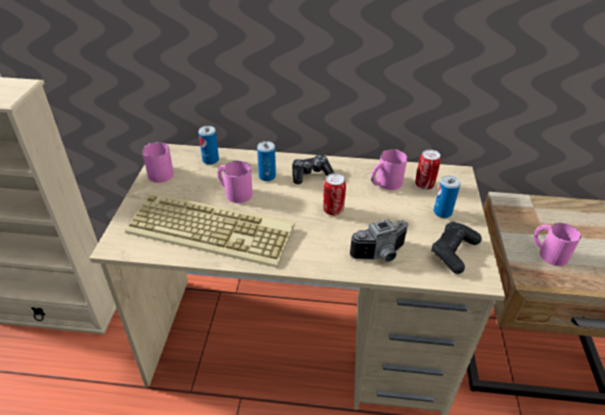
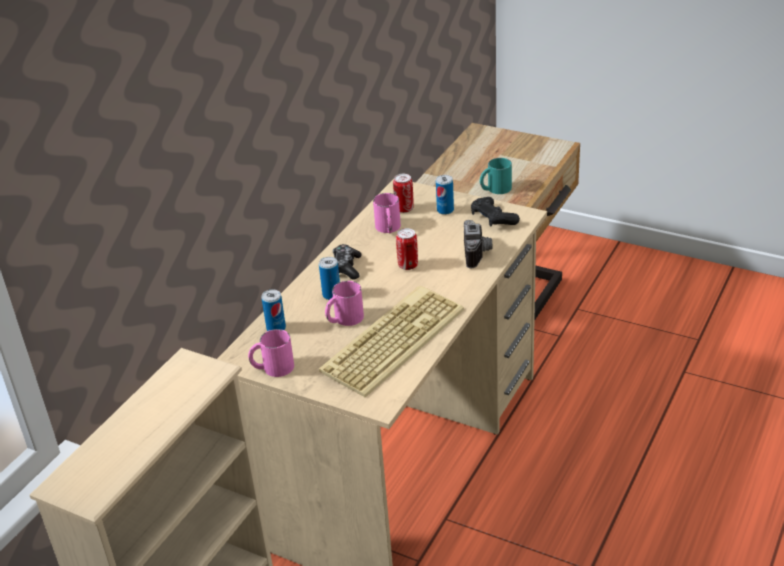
camera: 65 degrees left, 5 degrees down
pink mug [533,223,581,266] -> turquoise mug [480,158,512,194]

